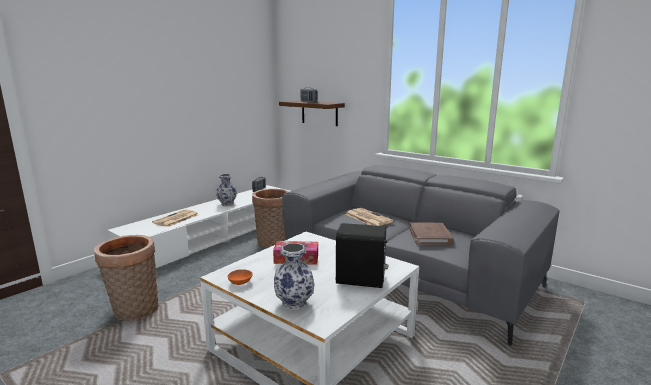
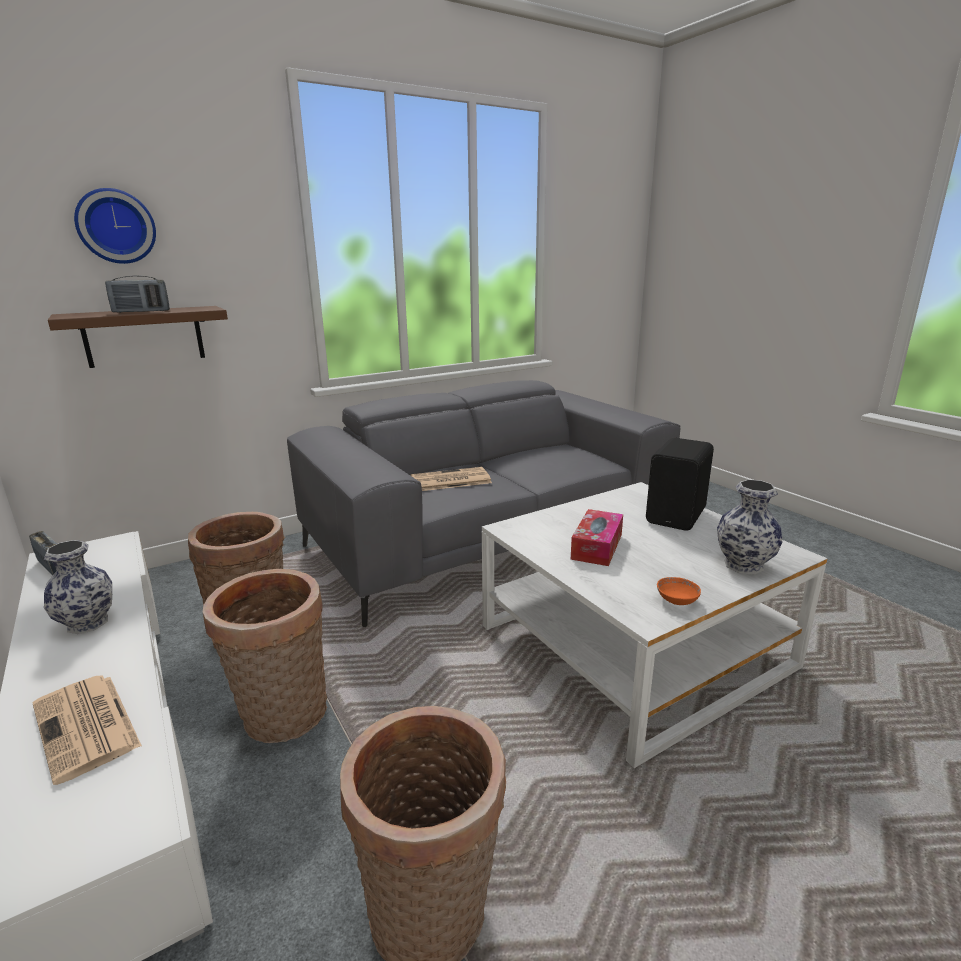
camera: 70 degrees left, 5 degrees up
brown book [409,222,454,245] -> none
none -> wall clock [74,188,156,264]
none -> basket [203,569,327,743]

